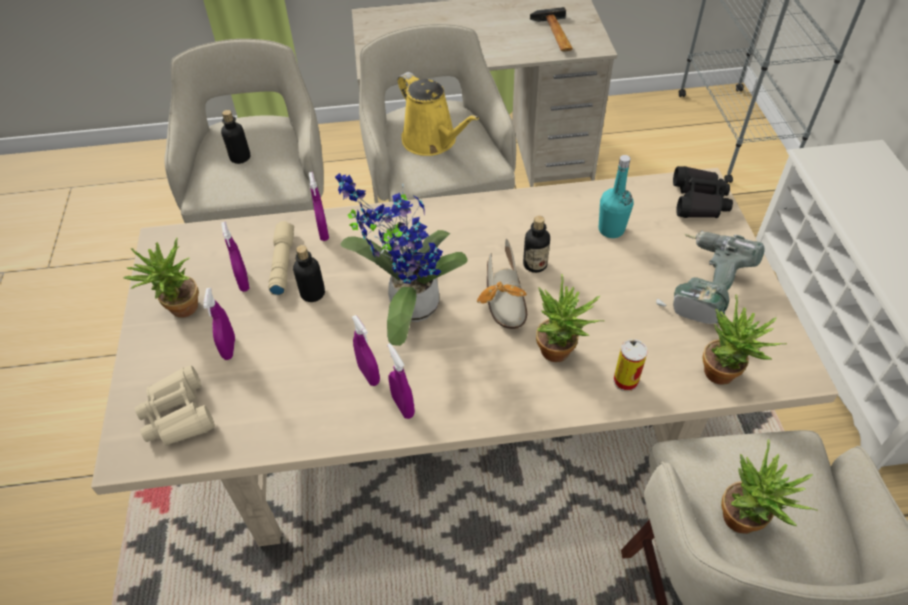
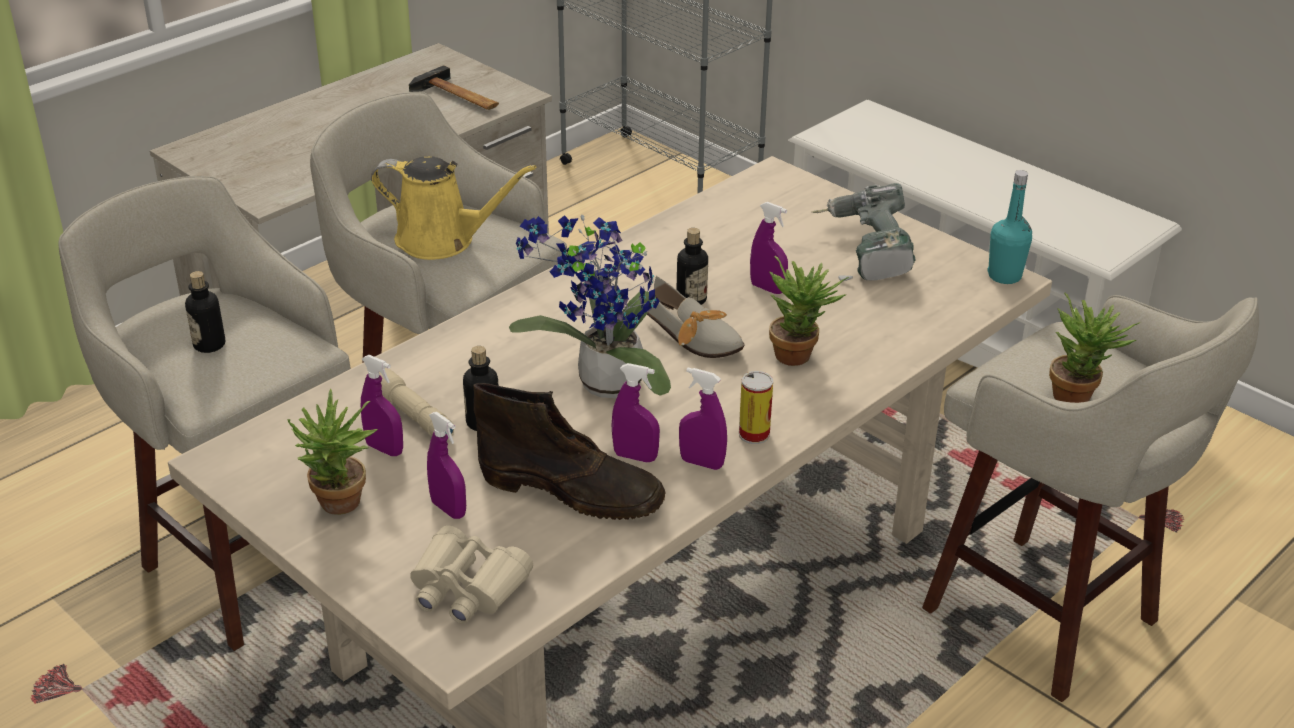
camera: 40 degrees left, 15 degrees down
purple spray bottle [309,172,329,241] -> purple spray bottle moved to [750,202,788,294]
turquoise bottle [599,155,634,238] -> turquoise bottle moved to [987,170,1032,284]
can [613,339,648,392] -> can moved to [739,371,773,444]
black binoculars [673,166,733,218] -> none
potted plant [702,294,787,385] -> none
none -> brown boot [473,383,666,520]

